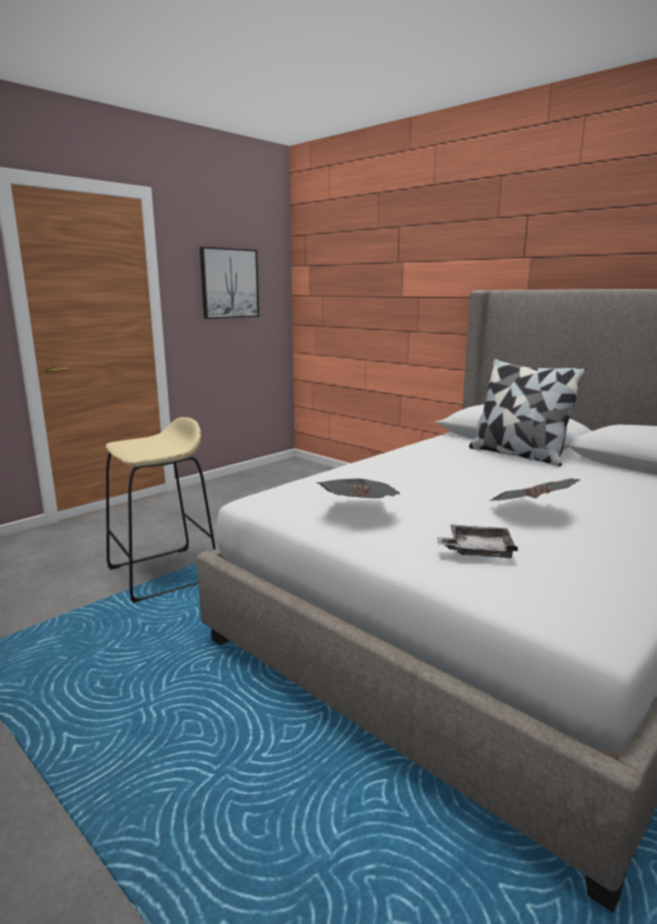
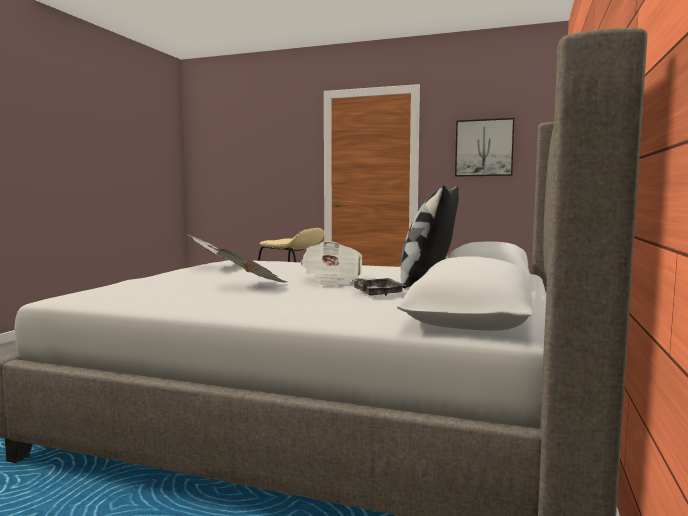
camera: 65 degrees right, 10 degrees down
grey tray [437,524,518,558] -> grey tray moved to [351,278,406,296]
none -> newspaper [301,241,362,287]

